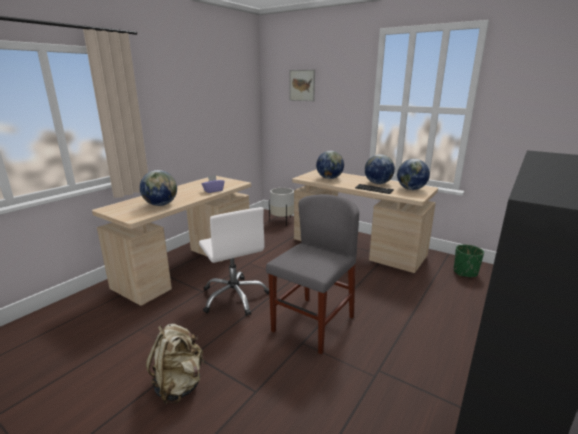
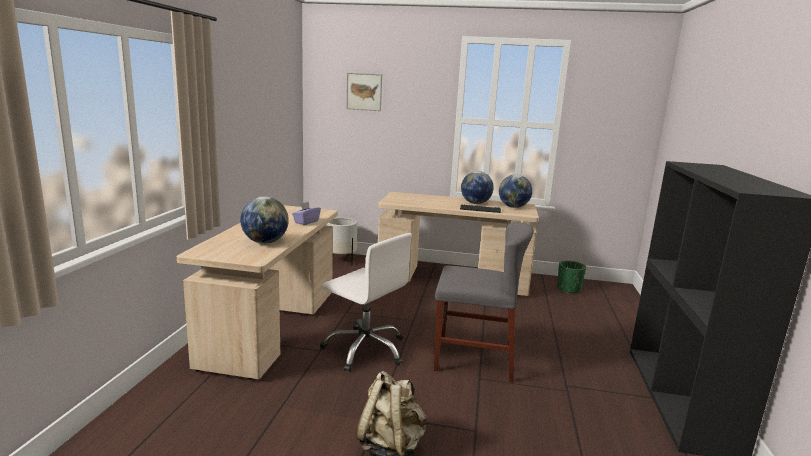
camera: 25 degrees left, 5 degrees down
grey chair [266,194,359,355] -> grey chair turned 90 degrees clockwise [434,222,534,382]
globe [316,151,344,179] -> none

